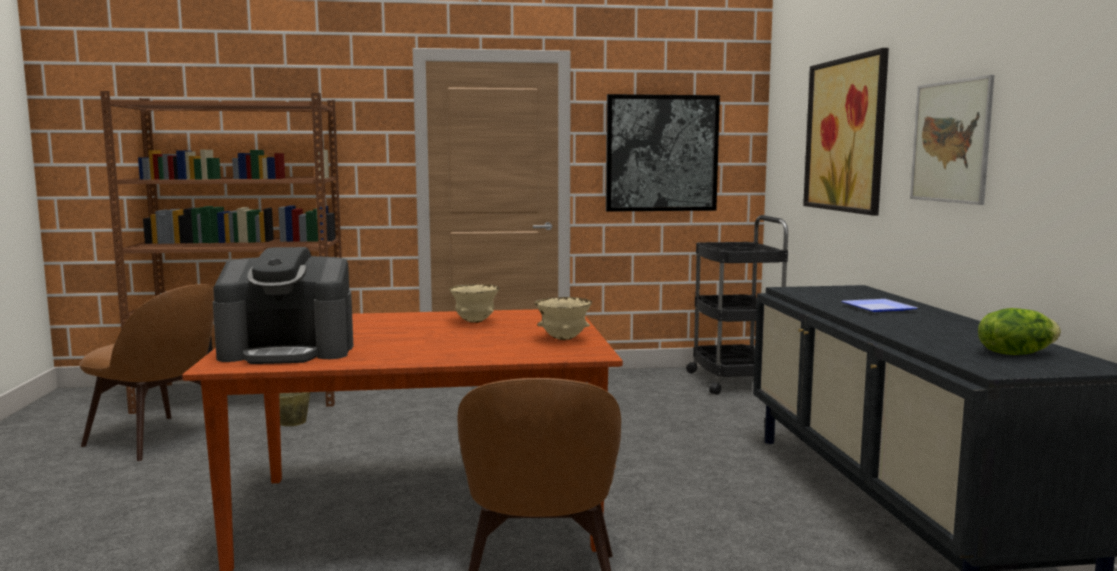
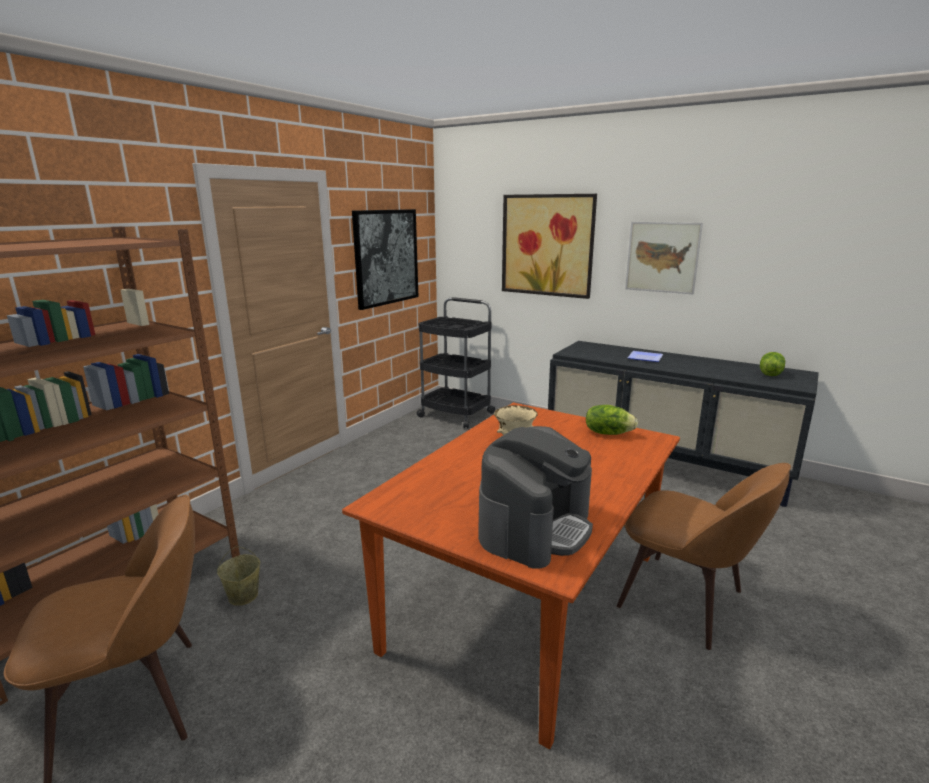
camera: 50 degrees left, 10 degrees up
beige bowl [535,297,592,340] -> lettuce [586,405,638,435]

